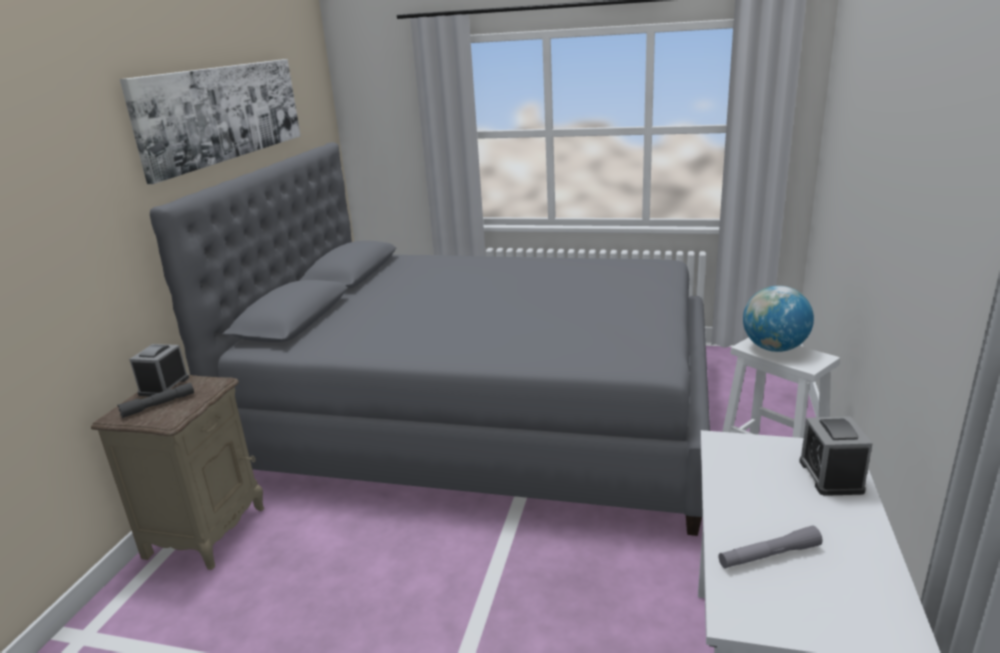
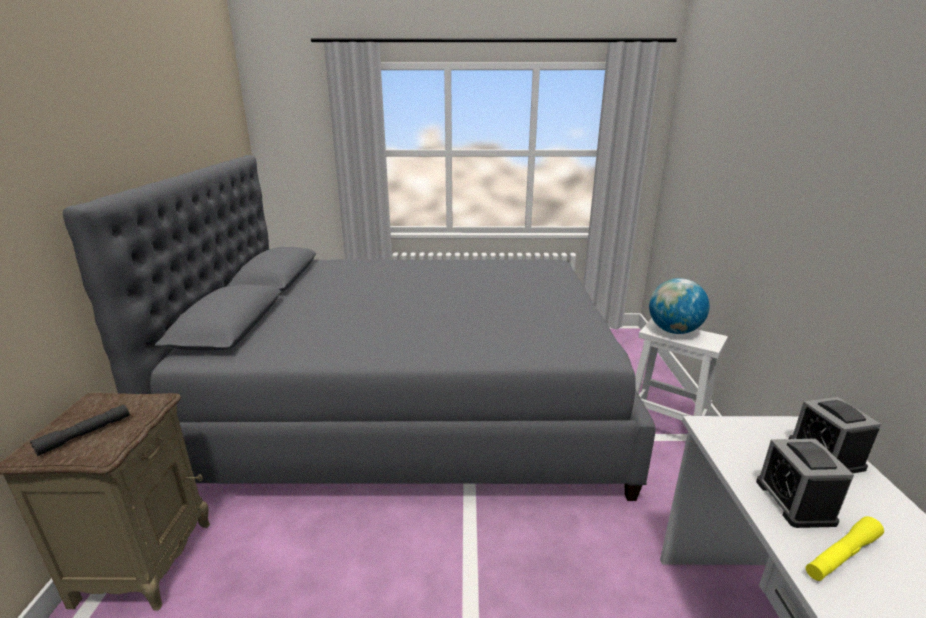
camera: 15 degrees left, 0 degrees up
picture [120,59,300,184] -> none
alarm clock [129,344,189,397] -> alarm clock moved to [756,439,854,528]
grey flashlight [719,525,822,568] -> yellow flashlight [806,516,884,581]

